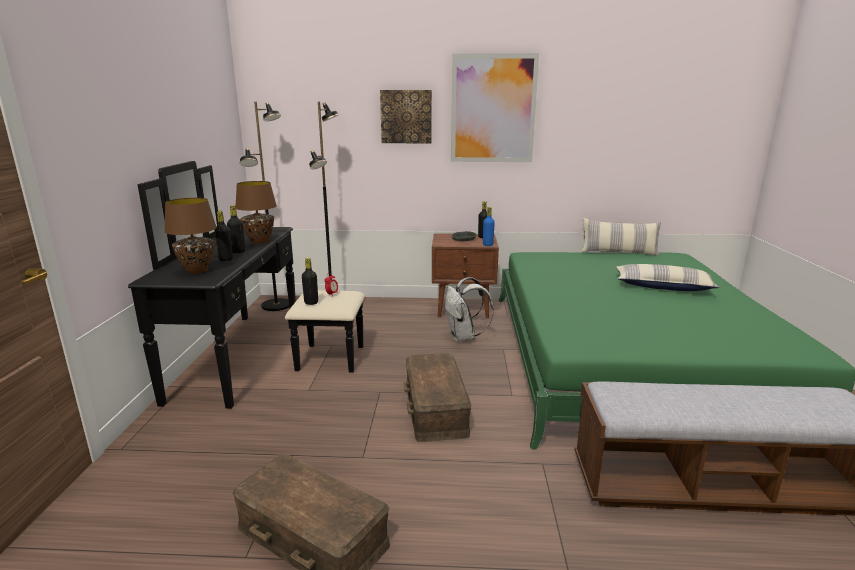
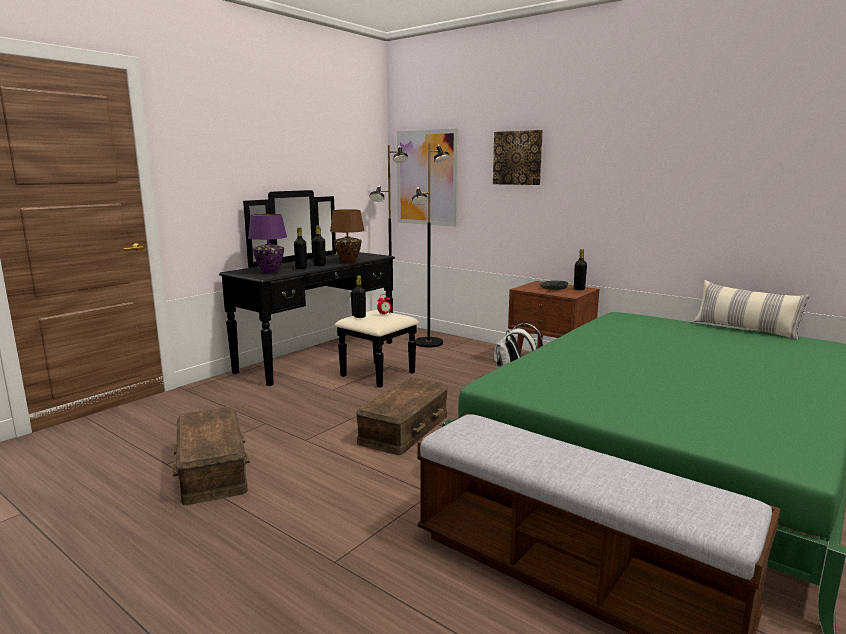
camera: 35 degrees right, 5 degrees down
brown table lamp [164,198,217,274] -> purple table lamp [248,214,287,273]
picture [451,53,539,162] -> picture moved to [397,129,459,227]
blue bottle [483,207,495,246] -> none
pillow [616,264,720,291] -> none

